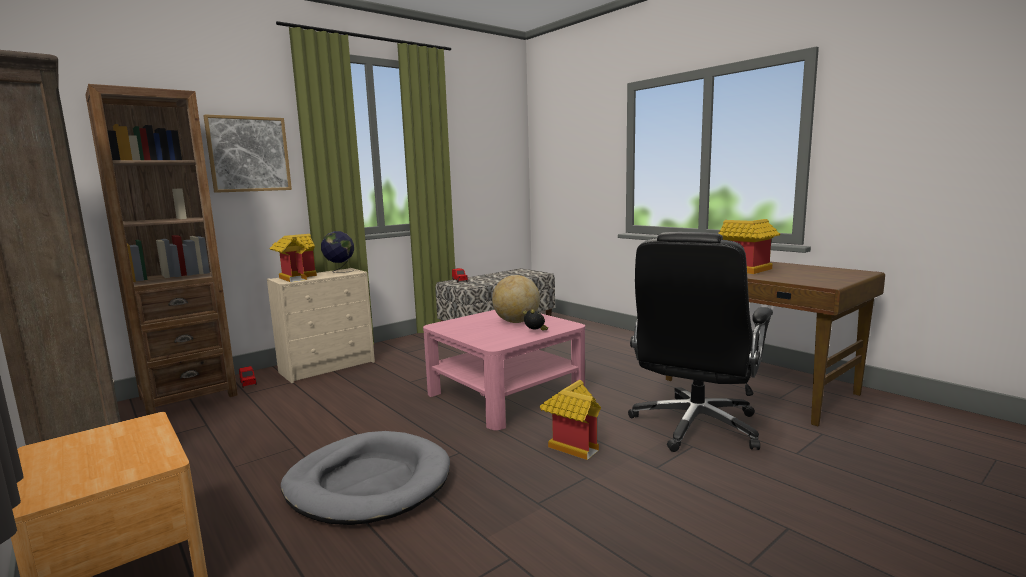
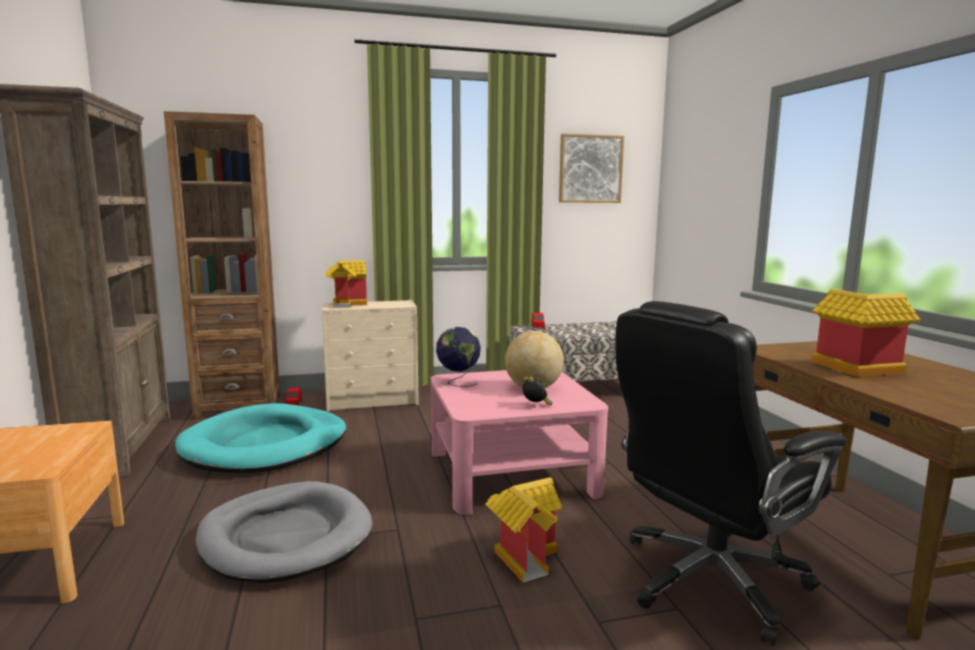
camera: 25 degrees right, 0 degrees up
picture [203,114,292,193] -> picture moved to [559,134,624,203]
globe [321,231,354,273] -> globe moved to [436,327,481,387]
none -> turquoise dog bed [175,403,346,473]

